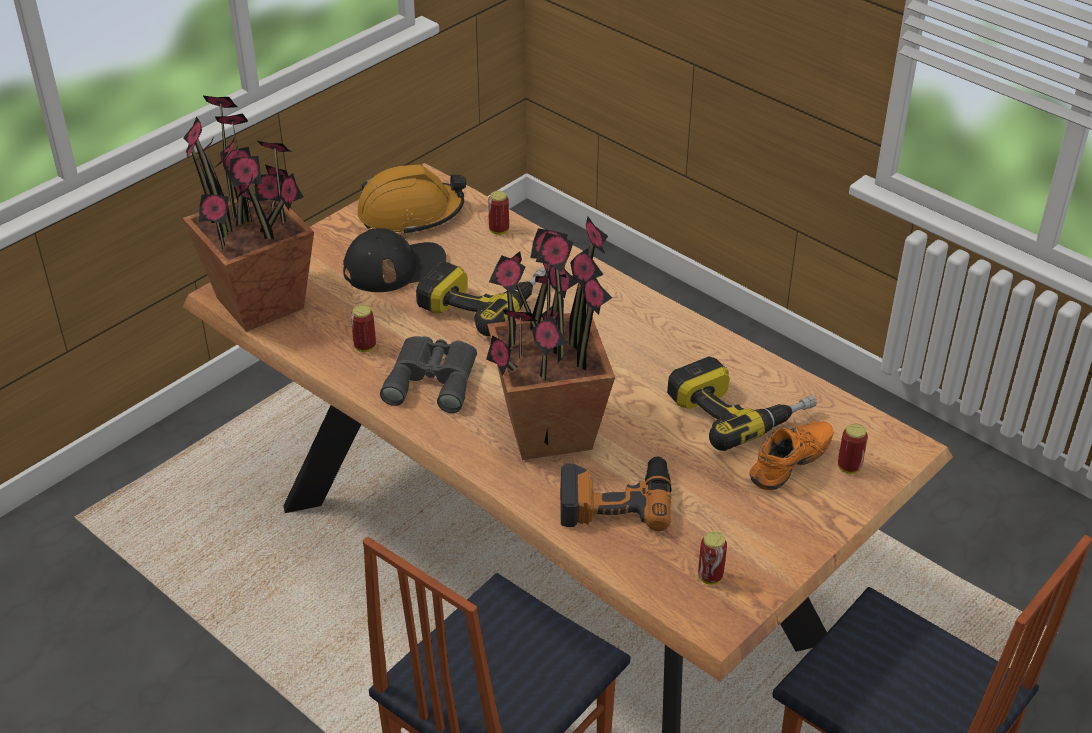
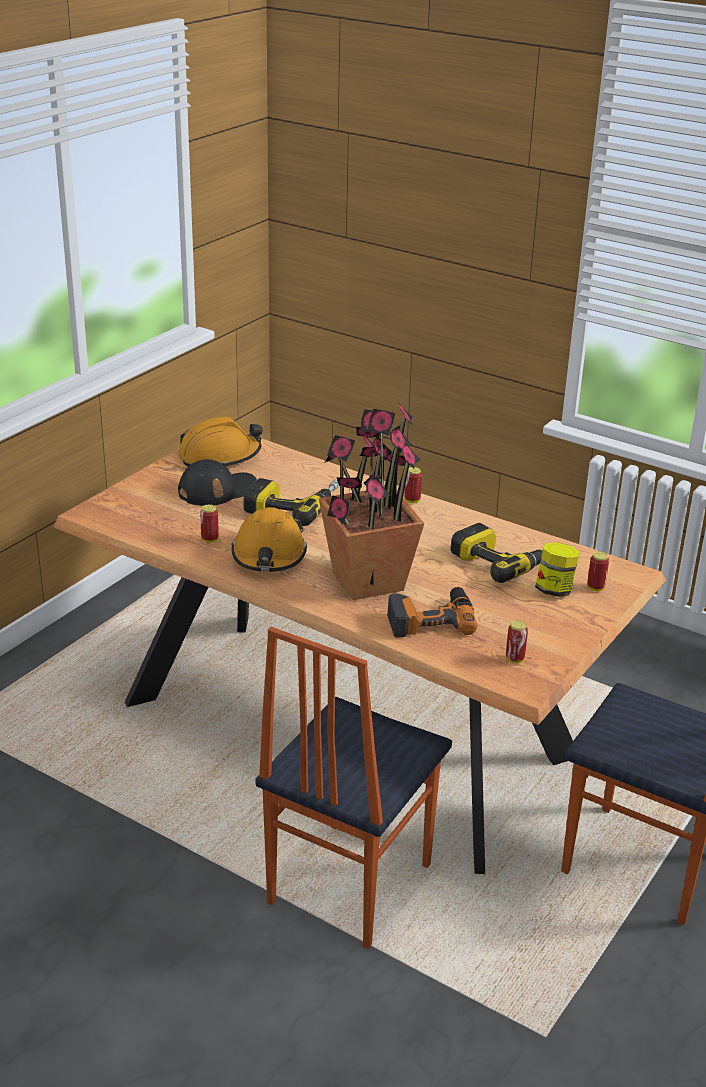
camera: 10 degrees left, 10 degrees down
potted plant [182,95,314,332] -> none
grey binoculars [380,336,477,413] -> orange hard hat [232,507,307,572]
can [488,191,509,235] -> can moved to [404,467,422,503]
orange shoe [750,418,833,490] -> jar [535,542,580,597]

